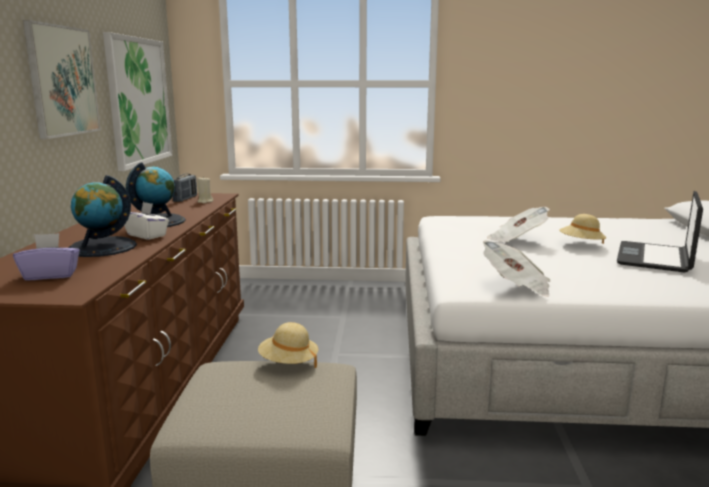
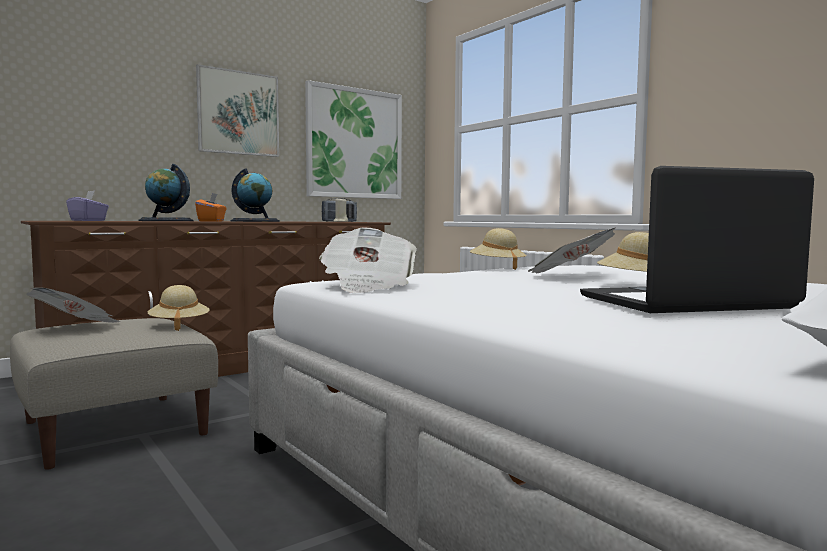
camera: 50 degrees right, 10 degrees down
white tissue box [124,202,169,240] -> orange tissue box [195,193,227,222]
none -> newspaper [26,287,121,323]
none -> beige hat [470,228,527,270]

